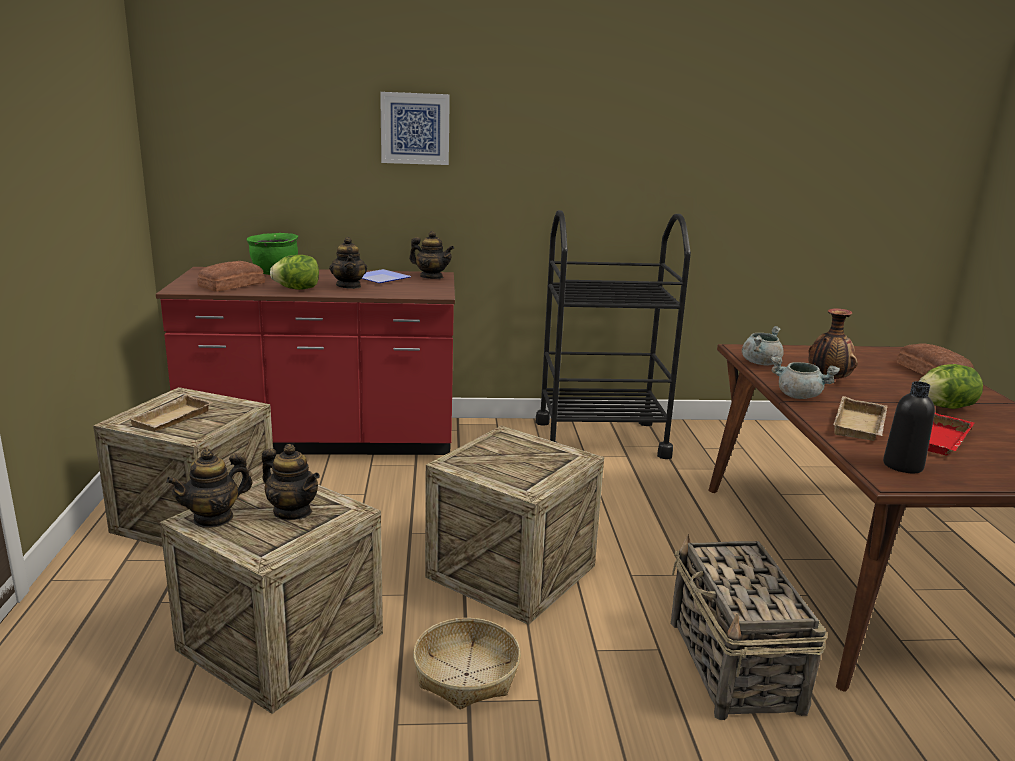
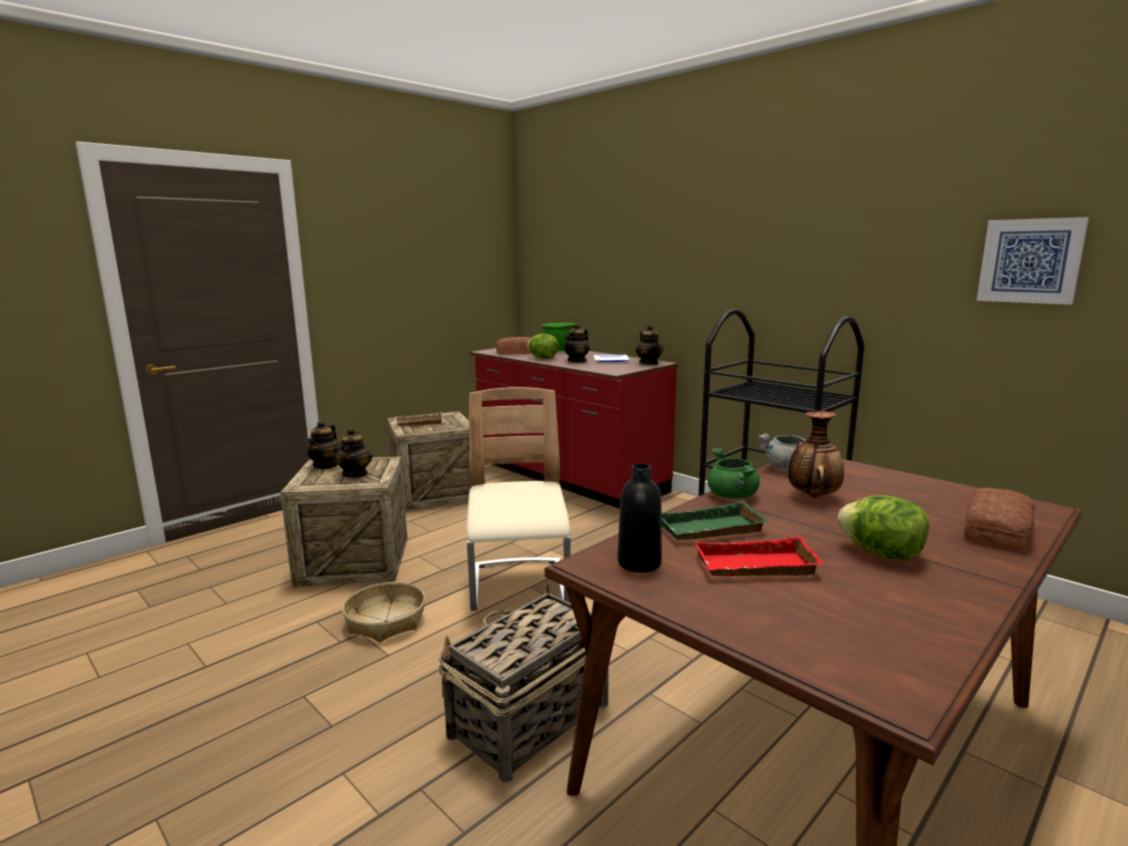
camera: 50 degrees right, 5 degrees down
teapot [166,448,252,528] -> teapot turned 90 degrees counterclockwise [306,420,341,469]
picture [380,92,450,165] -> picture moved to [977,217,1089,305]
crate [425,425,604,625] -> beige chair [466,387,571,611]
grey cooking pot [771,356,840,399] -> green cooking pot [708,448,760,499]
beige tray [833,396,887,441] -> green tray [662,501,769,540]

